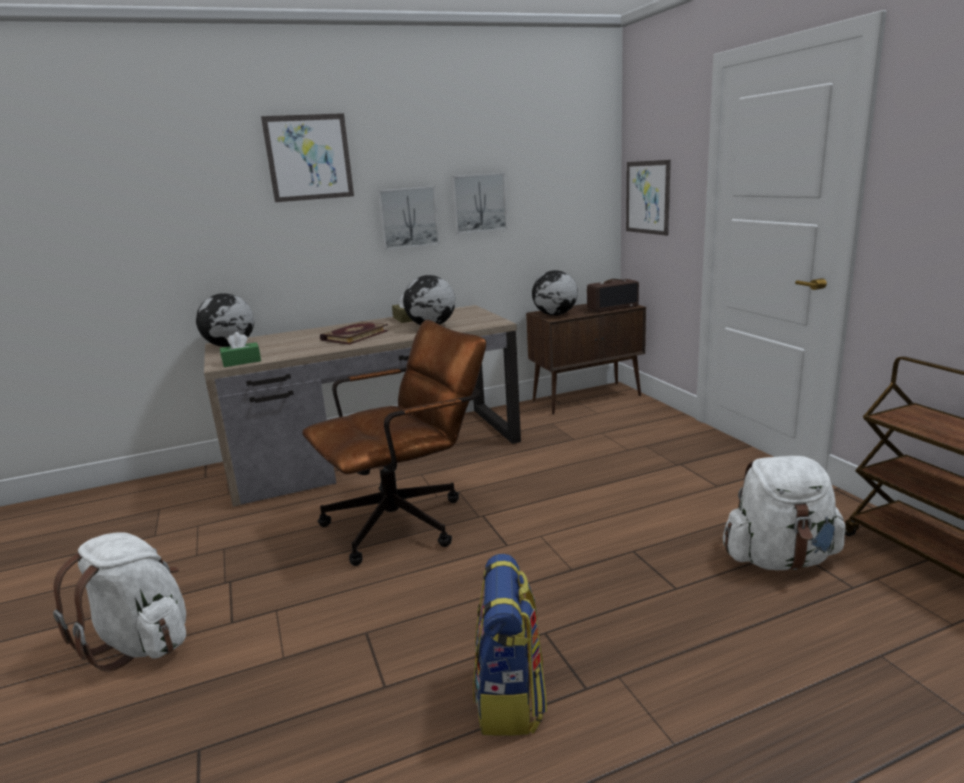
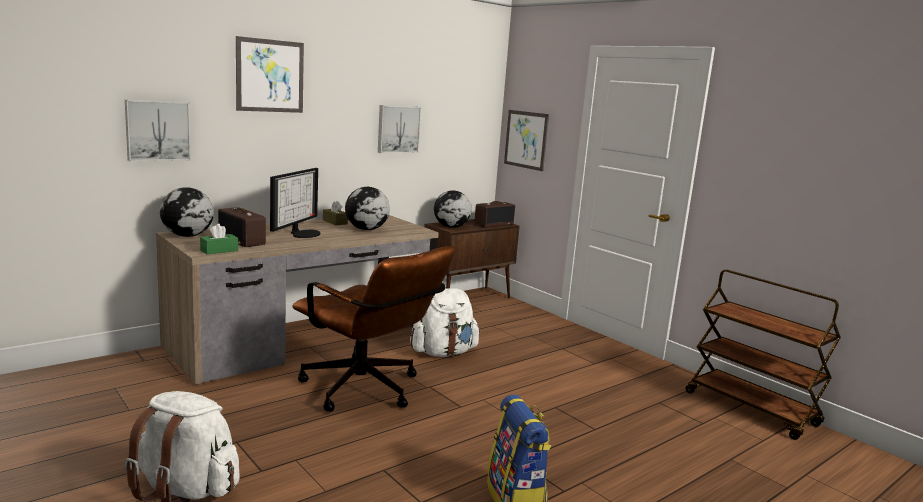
camera: 20 degrees left, 5 degrees down
brown office chair [302,320,486,566] -> brown office chair turned 90 degrees clockwise [292,246,455,412]
book [320,322,389,345] -> monitor [270,168,321,238]
picture [378,186,440,250] -> picture moved to [125,100,191,161]
white backpack [723,456,846,570] -> white backpack moved to [410,288,480,357]
none -> radio [218,207,266,247]

